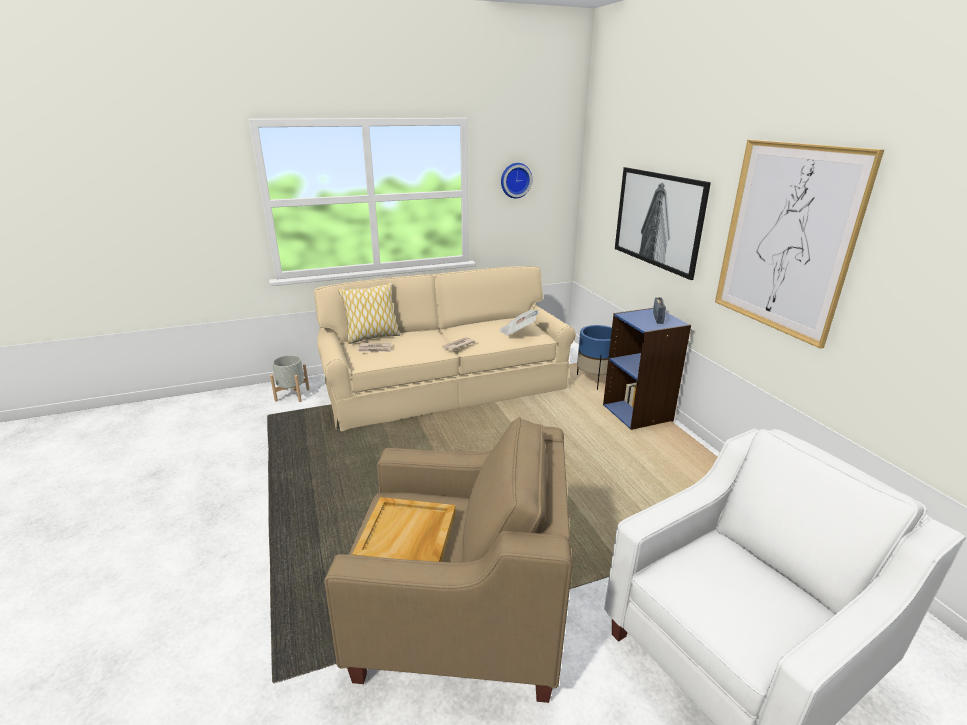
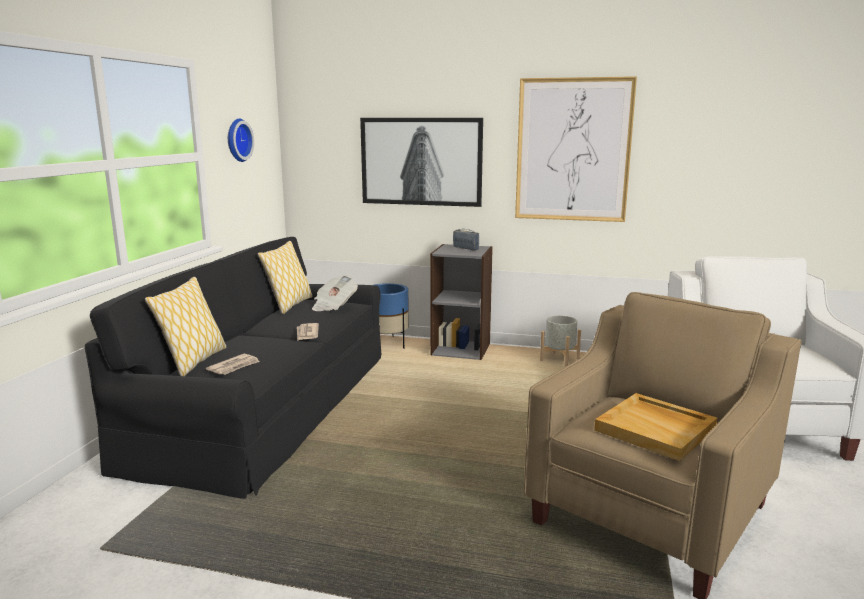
camera: 55 degrees left, 10 degrees down
grey planter [270,355,310,402] -> grey planter moved to [540,316,581,367]
beige sofa [314,266,576,432] -> black sofa [85,237,381,499]
blue bookcase [603,308,691,430] -> grey bookcase [430,244,493,360]
none -> pillow [258,241,312,314]

